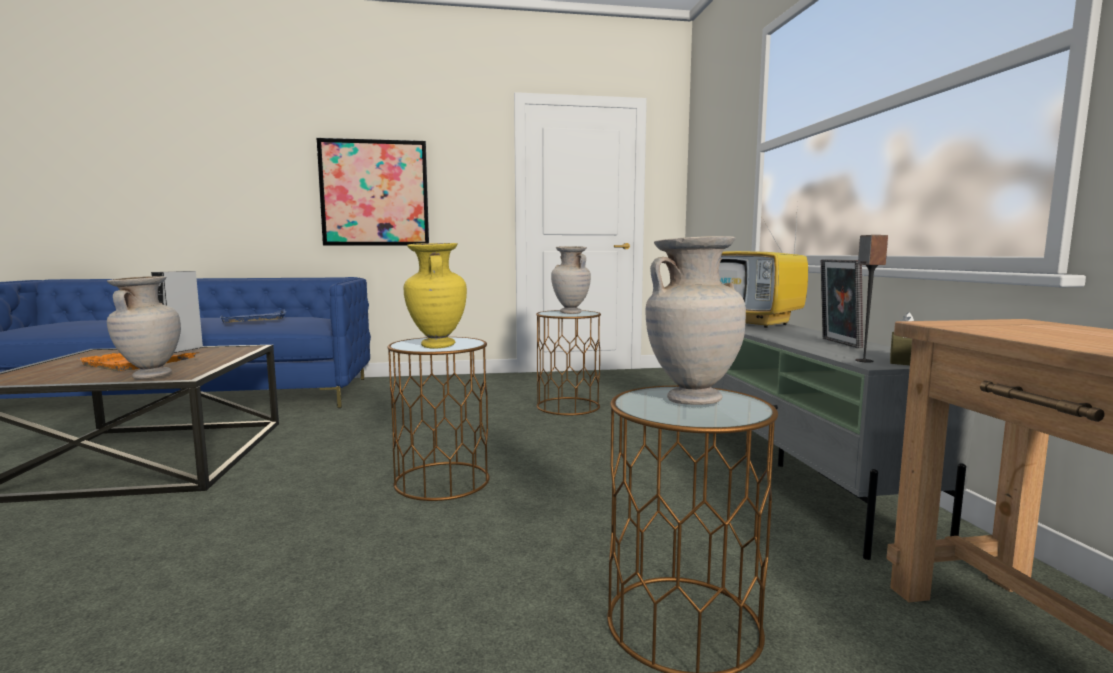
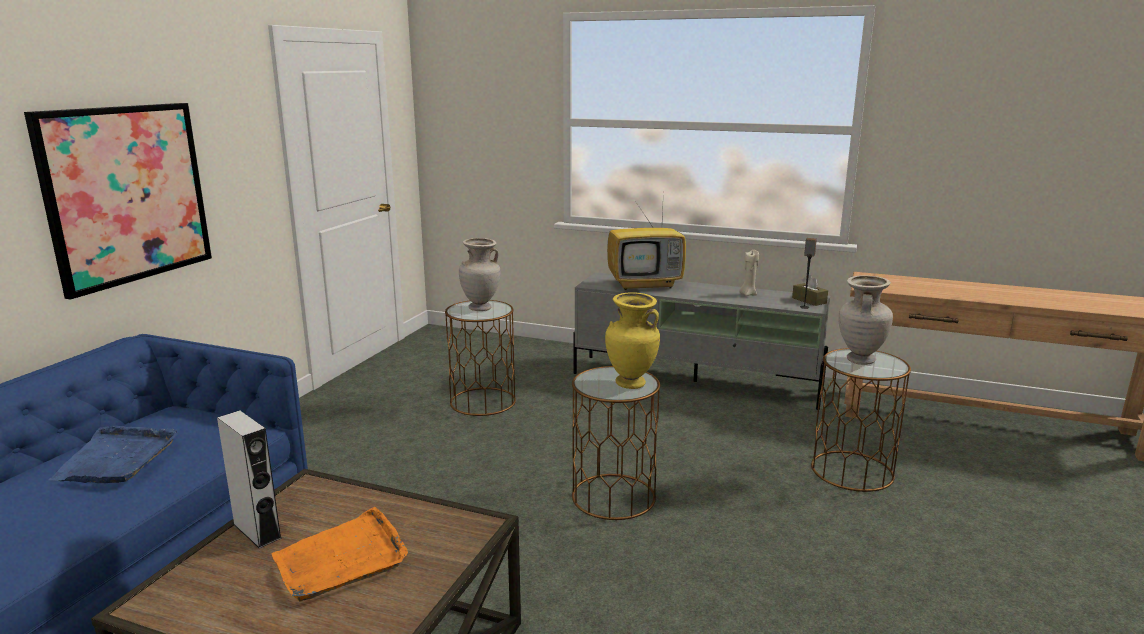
camera: 60 degrees left, 10 degrees up
beige vase [107,276,181,379] -> none
picture frame [821,259,863,348] -> beige candle [739,250,759,296]

